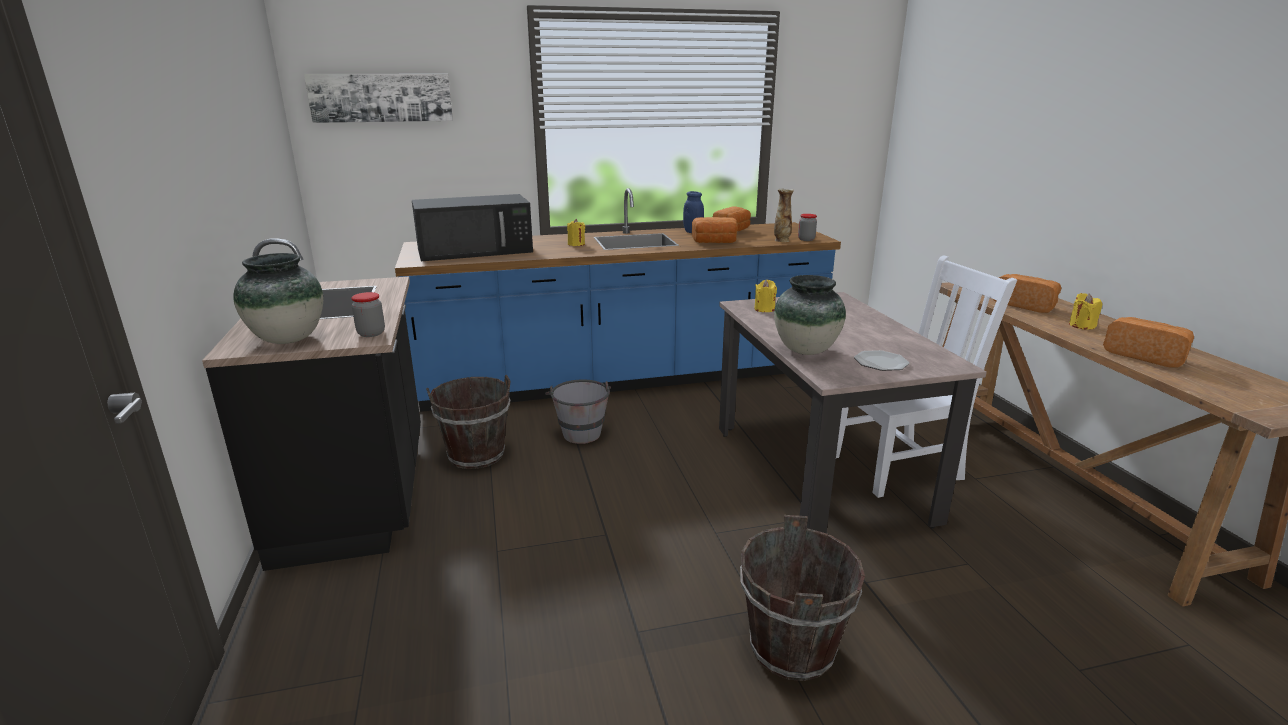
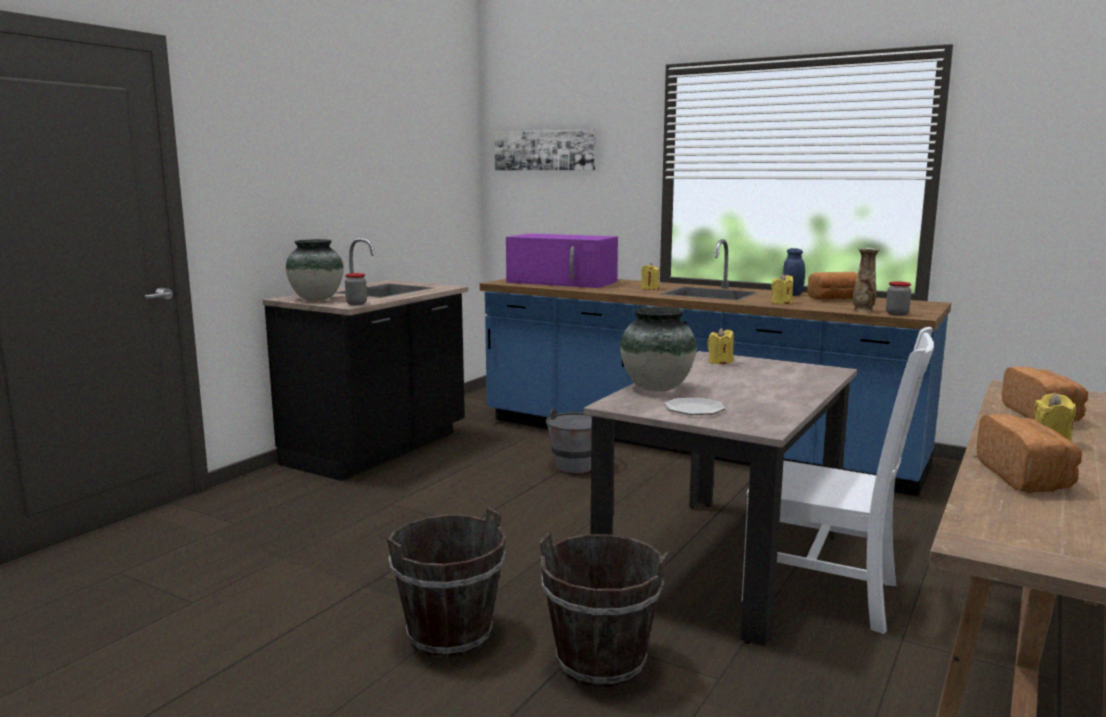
camera: 45 degrees right, 10 degrees down
black microwave [412,194,533,261] -> purple microwave [506,233,618,288]
brown bucket [426,375,511,469] -> brown bucket moved to [539,533,668,688]
bread [692,217,737,243] -> yellow candle [771,274,793,304]

